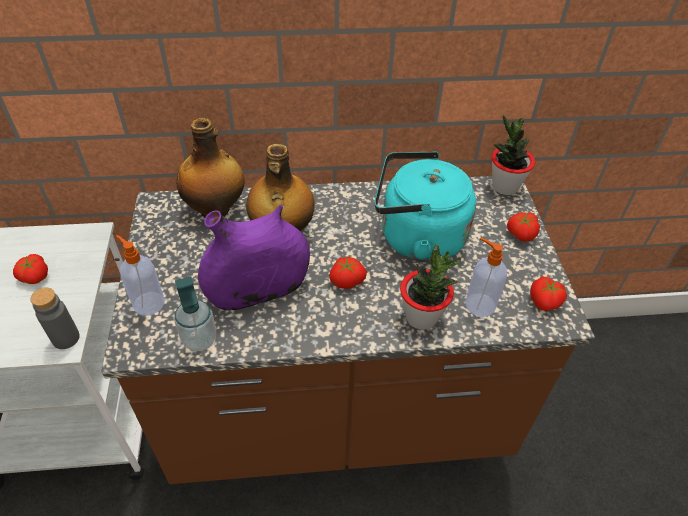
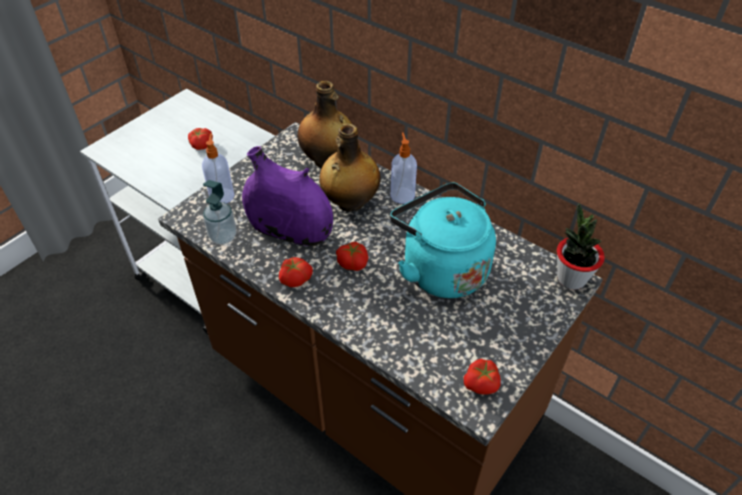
camera: 45 degrees right, 0 degrees up
grey bottle [30,287,80,349] -> none
potted plant [400,244,461,330] -> none
soap dispenser [465,238,507,317] -> soap dispenser moved to [391,132,417,204]
tomato [507,212,540,242] -> tomato moved to [279,257,313,287]

